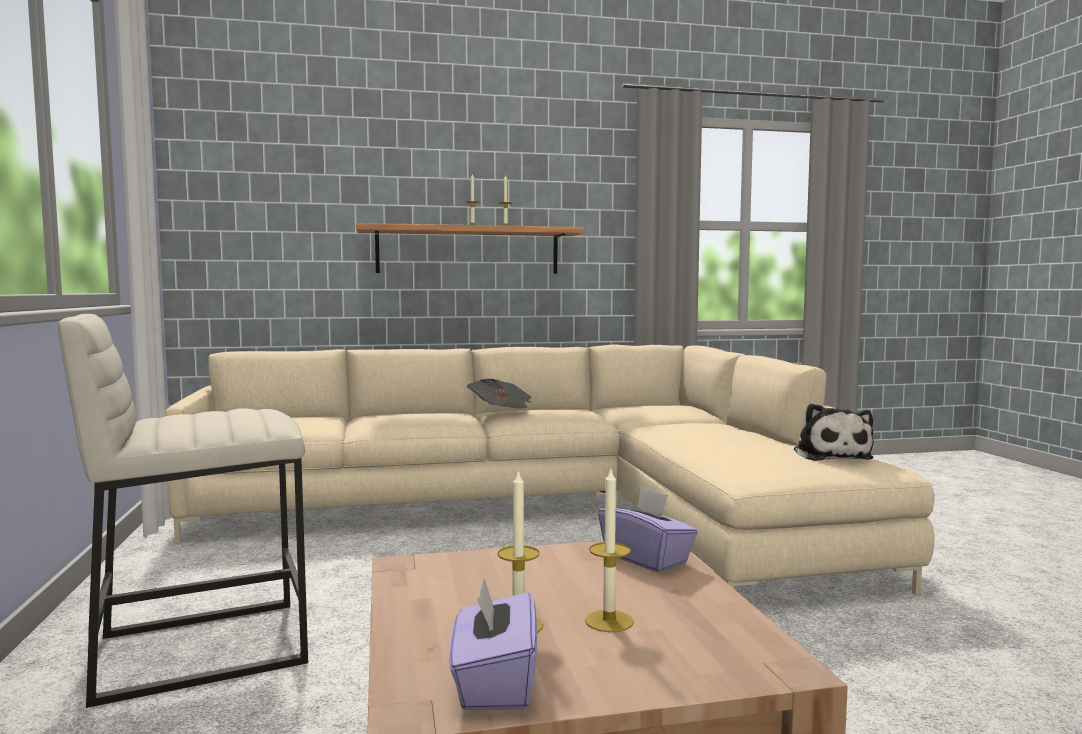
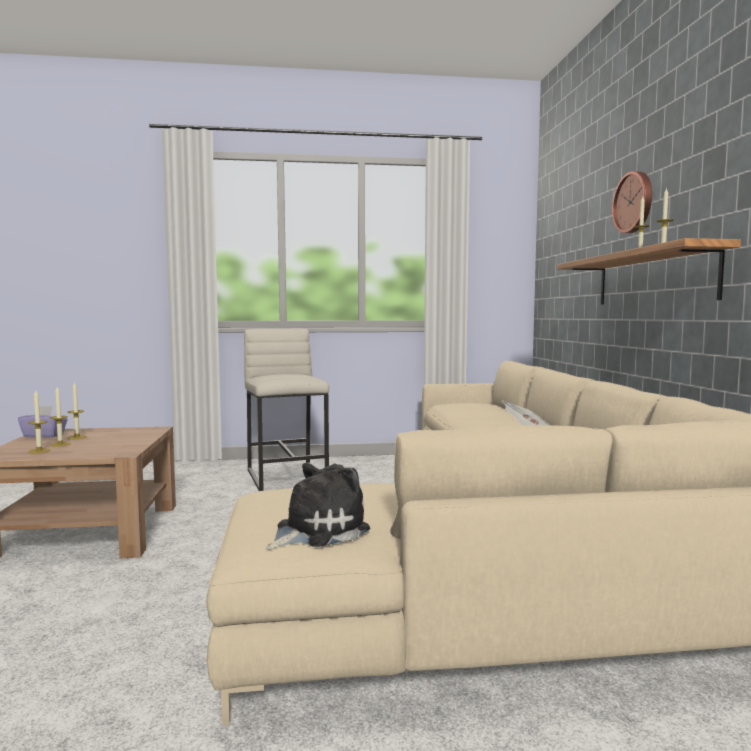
camera: 95 degrees right, 0 degrees up
purple tissue box [598,487,698,573] -> none
plush toy [794,403,874,461] -> plush toy turned 135 degrees clockwise [266,463,370,550]
none -> candle [28,390,50,453]
none -> wall clock [612,171,652,233]

